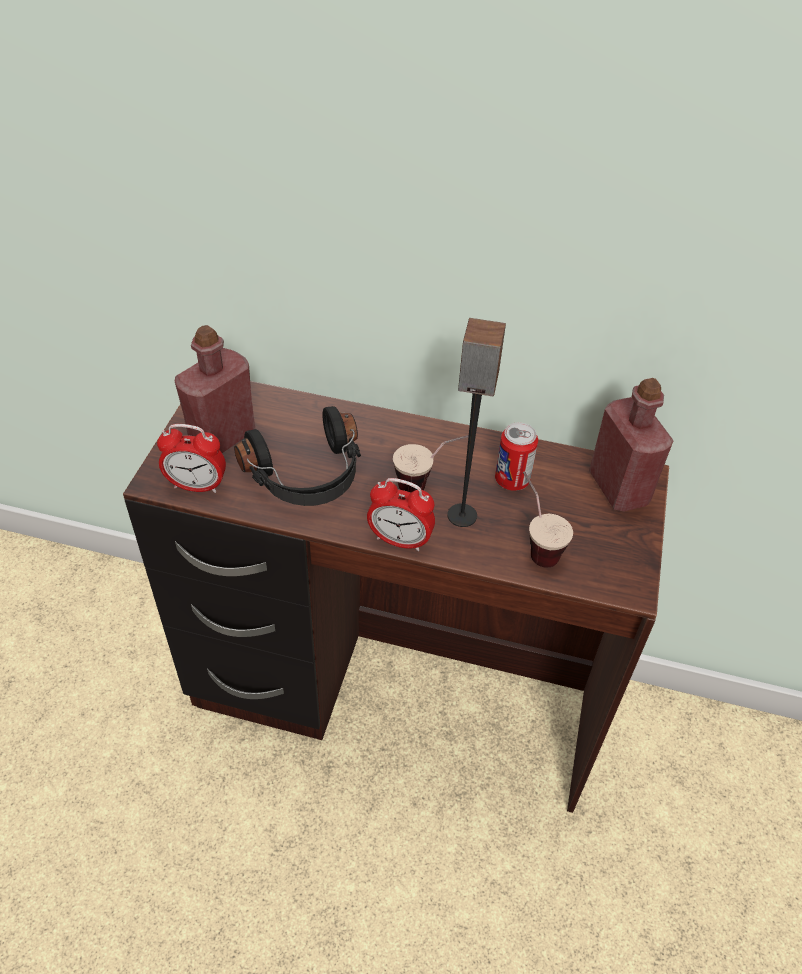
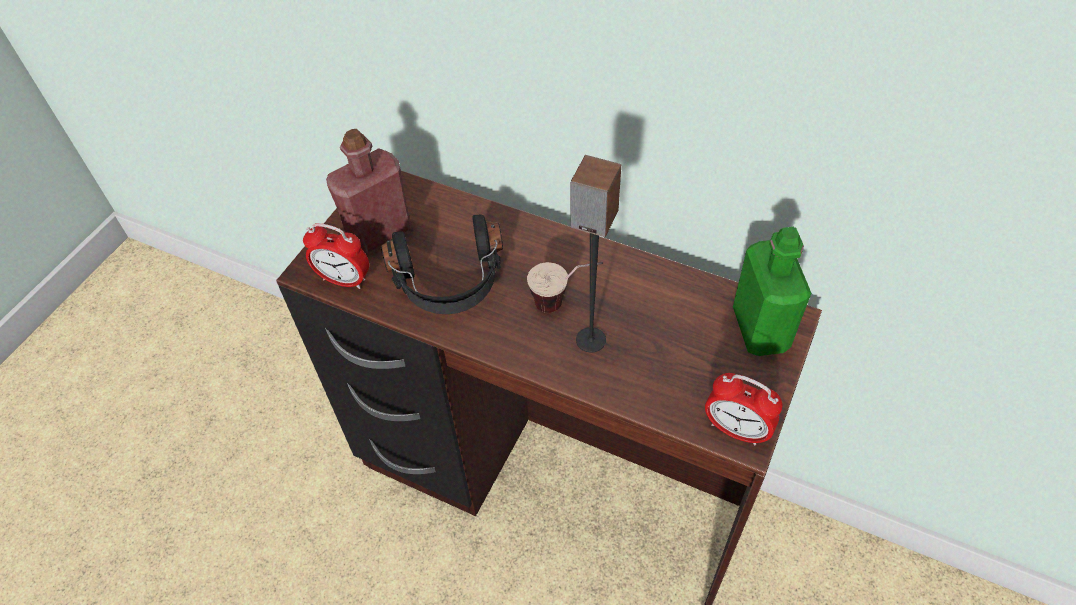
camera: 15 degrees right, 5 degrees up
alarm clock [367,478,435,551] -> alarm clock moved to [705,373,782,445]
can [495,422,538,491] -> none
cup [523,471,573,568] -> none
red bottle [589,378,674,511] -> green bottle [733,227,811,356]

